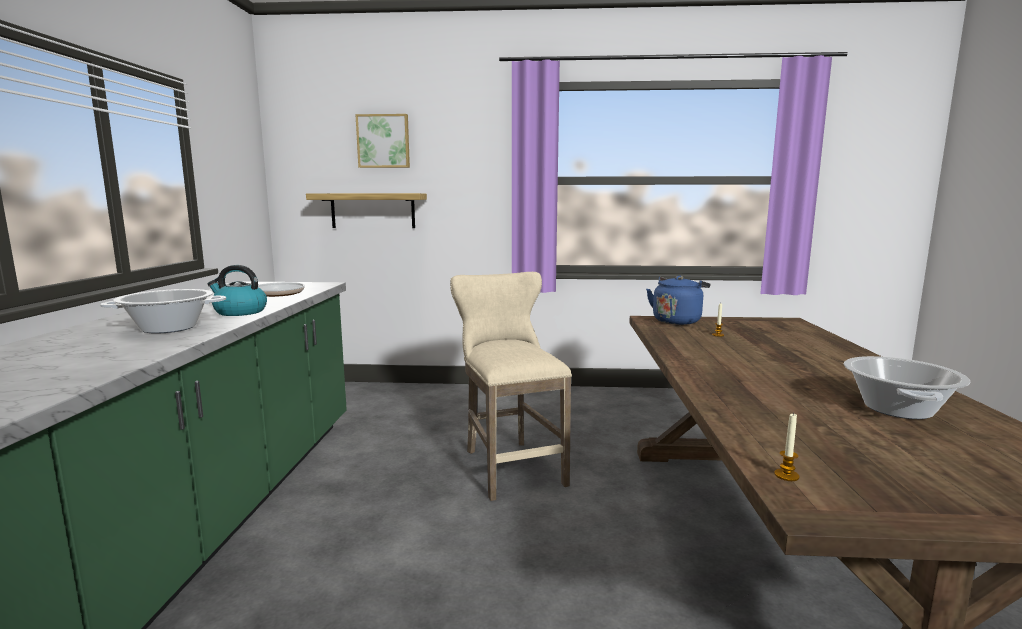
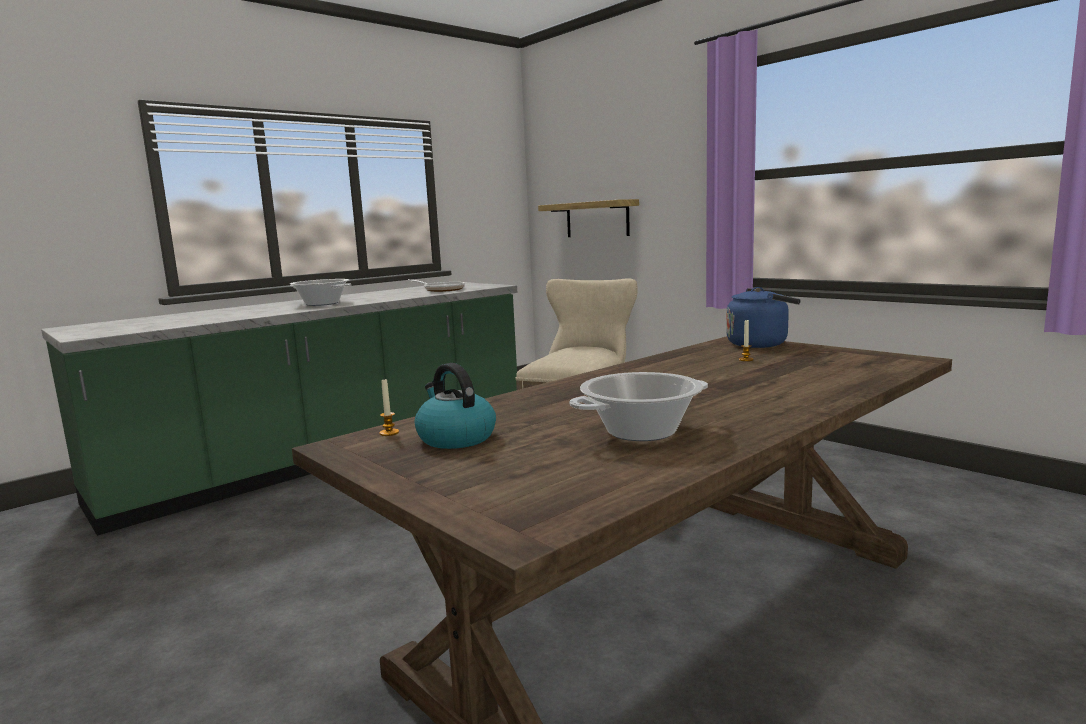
camera: 45 degrees right, 0 degrees up
kettle [208,265,267,316] -> kettle moved to [415,363,496,449]
picture [355,114,410,168] -> none

